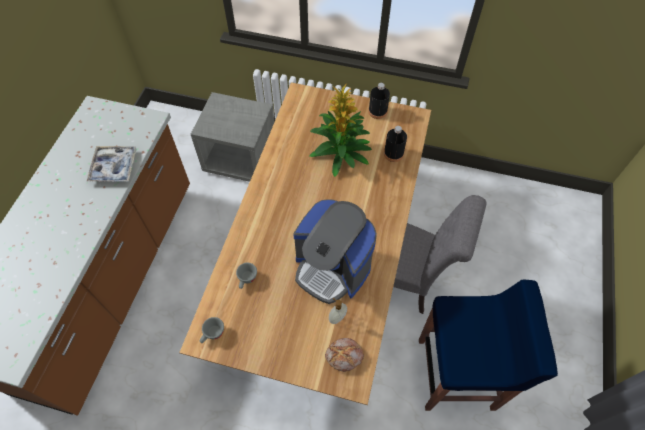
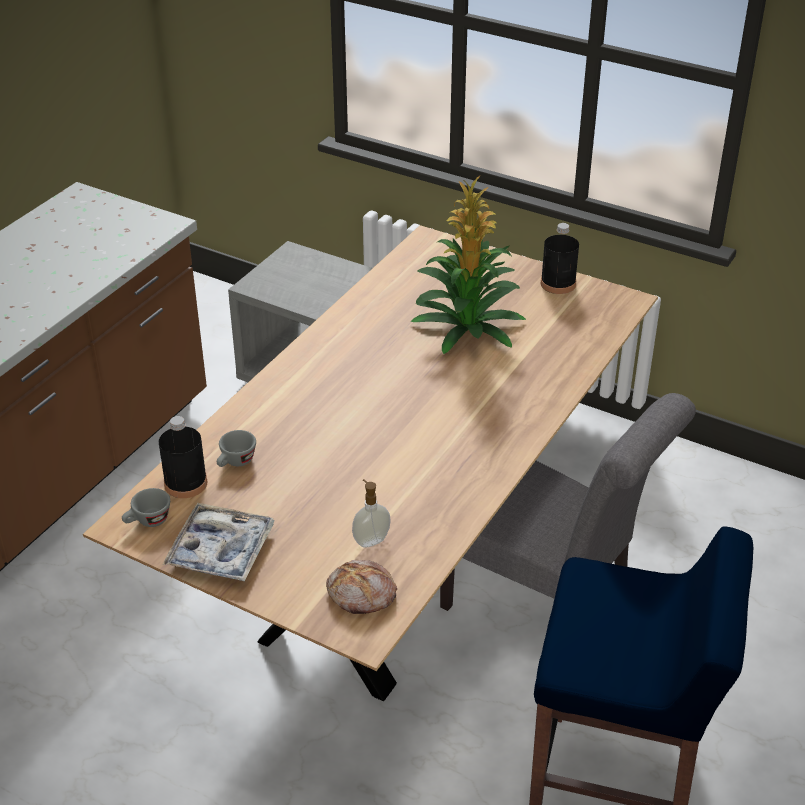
camera: 15 degrees right, 20 degrees down
tray [86,146,136,182] -> tray moved to [162,503,274,582]
coffee machine [293,199,377,304] -> none
black bottle [384,126,407,162] -> black bottle moved to [159,416,207,498]

